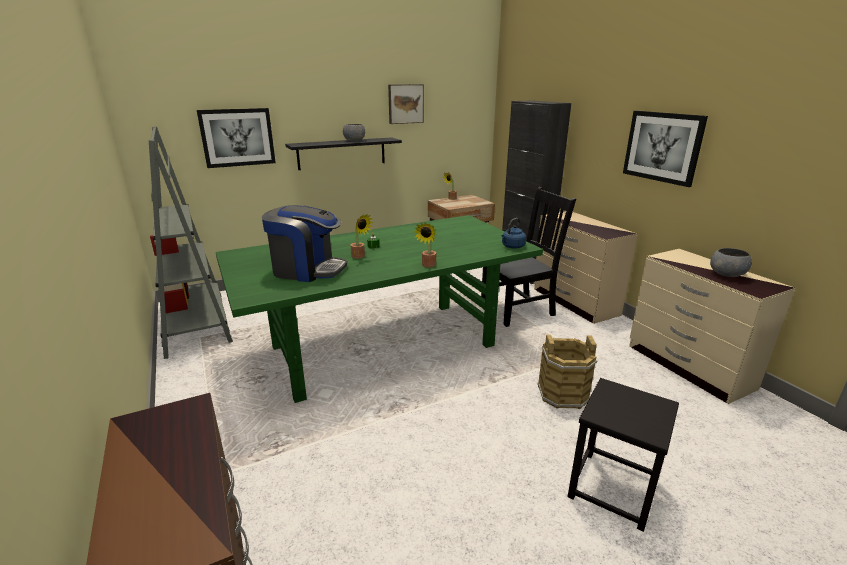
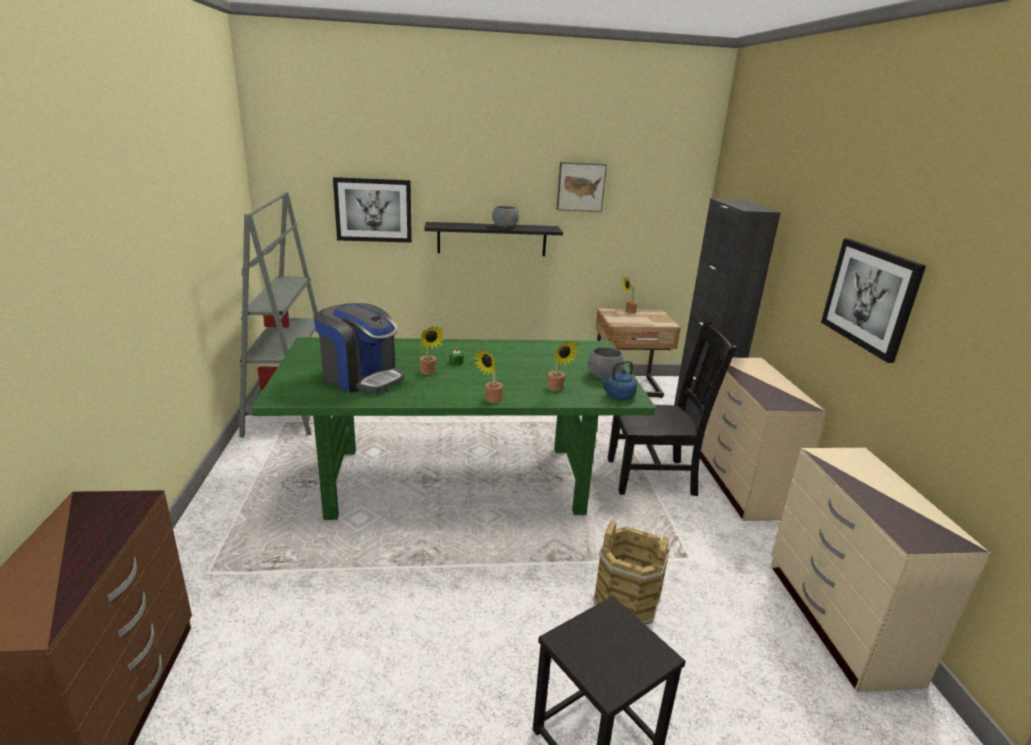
camera: 20 degrees right, 0 degrees up
grey bowl [710,248,752,277] -> grey bowl moved to [587,347,624,379]
none -> potted plant [547,341,579,391]

